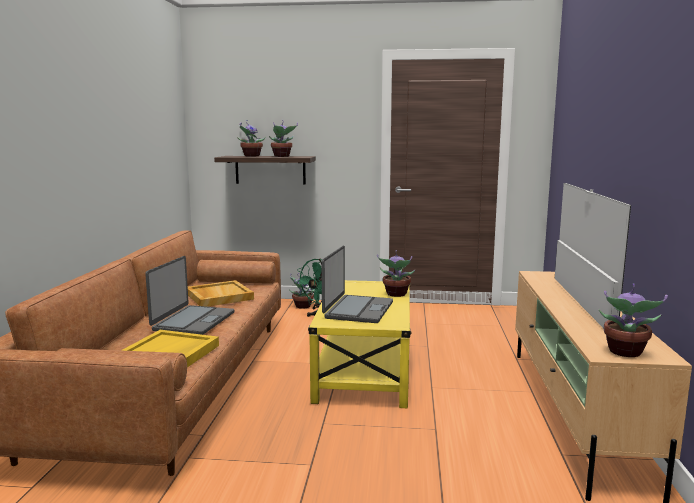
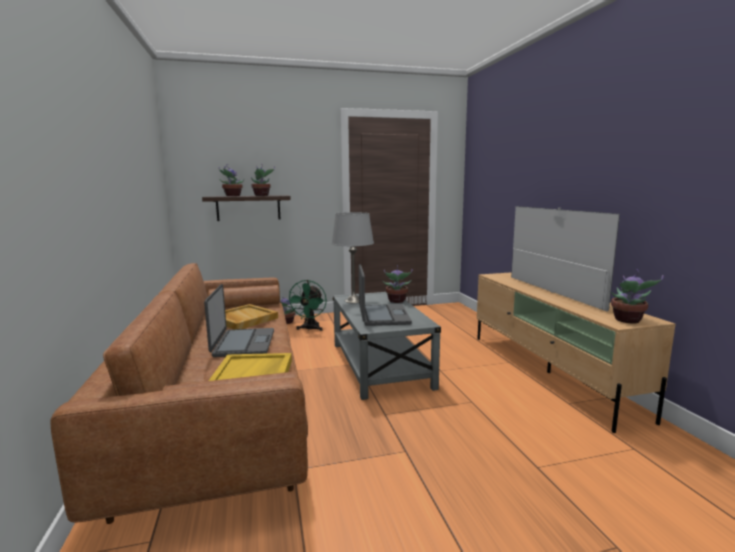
camera: 20 degrees left, 0 degrees up
yellow coffee table [308,280,412,408] -> grey coffee table [333,292,441,400]
none -> grey table lamp [332,212,374,303]

